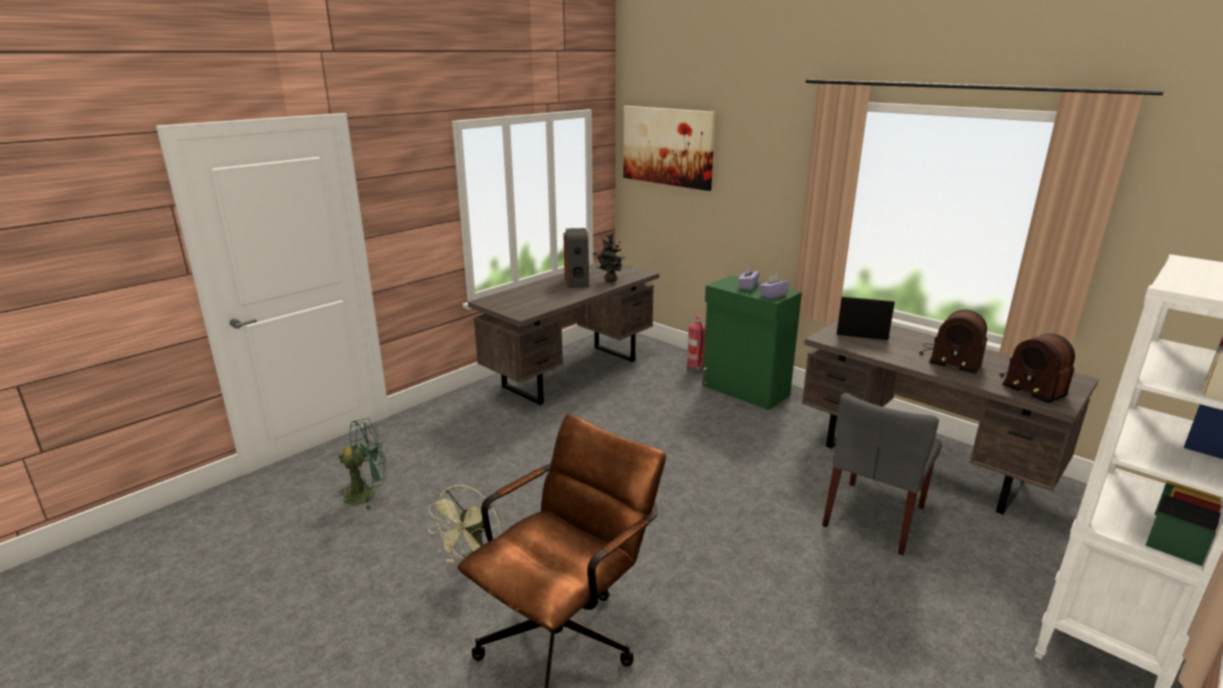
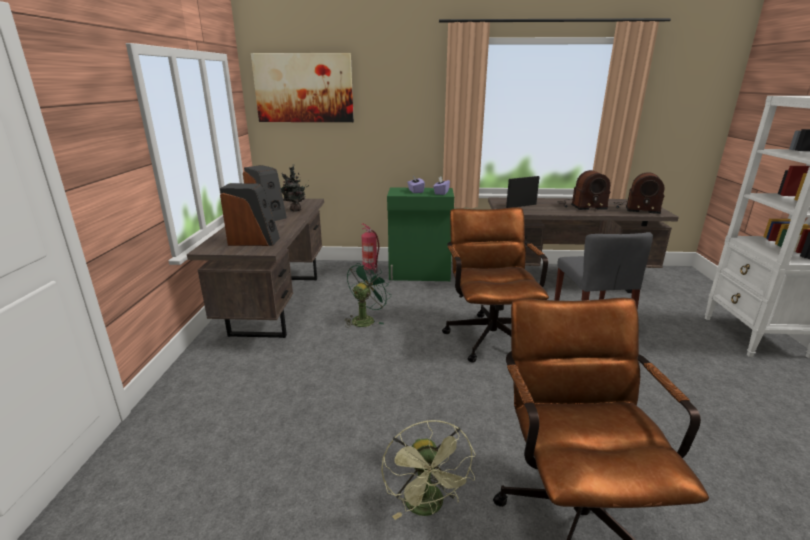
camera: 40 degrees left, 0 degrees up
green fan [334,418,386,510] -> green fan moved to [345,262,392,327]
none -> speaker [220,183,280,246]
none -> brown office chair [442,207,549,363]

